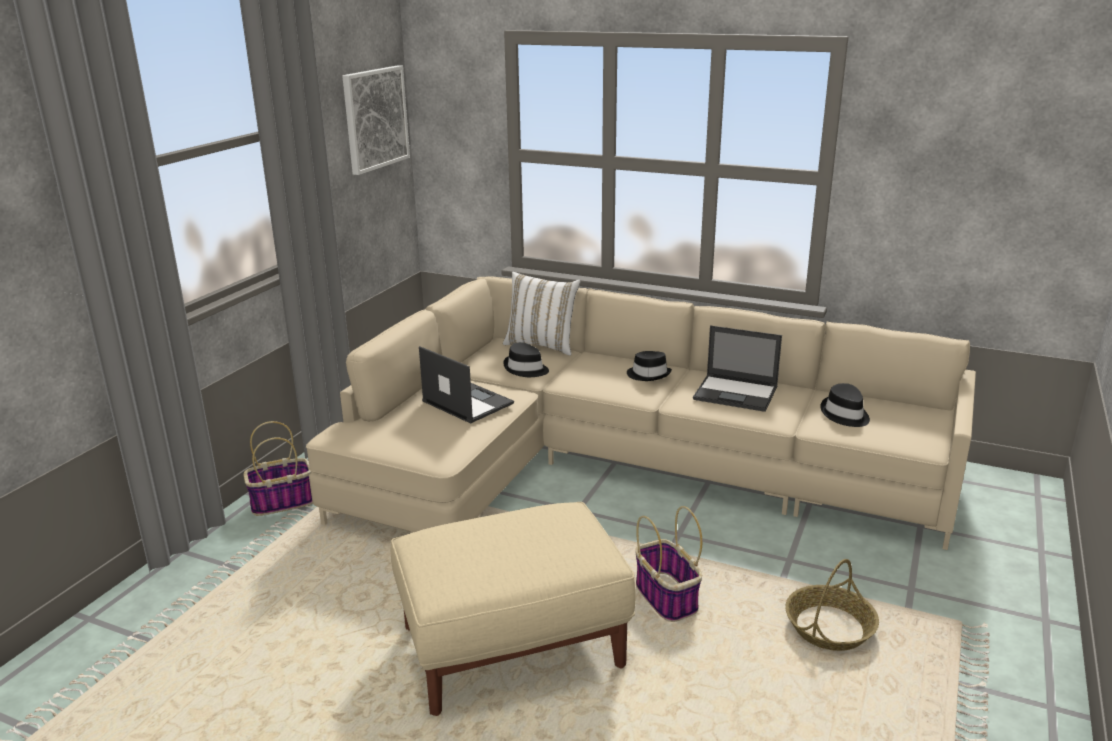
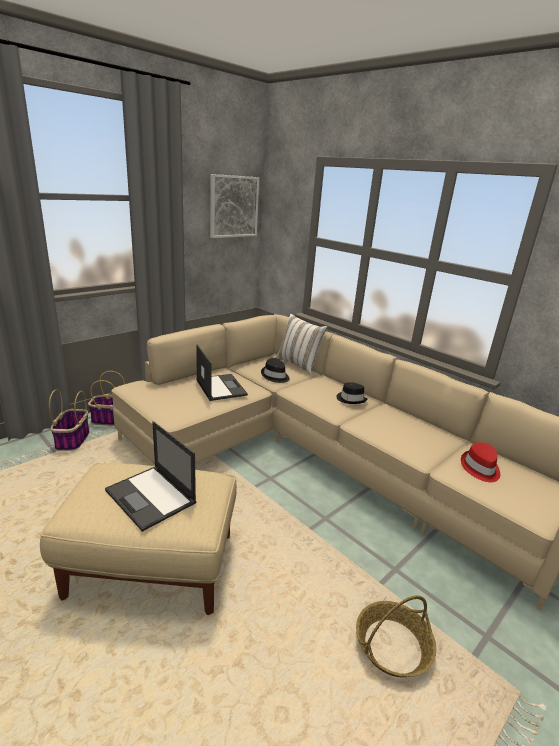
camera: 20 degrees right, 0 degrees up
basket [635,506,702,622] -> basket moved to [49,389,89,451]
laptop [693,325,782,412] -> laptop moved to [105,421,196,532]
black hat [820,383,870,427] -> red hat [461,442,500,482]

